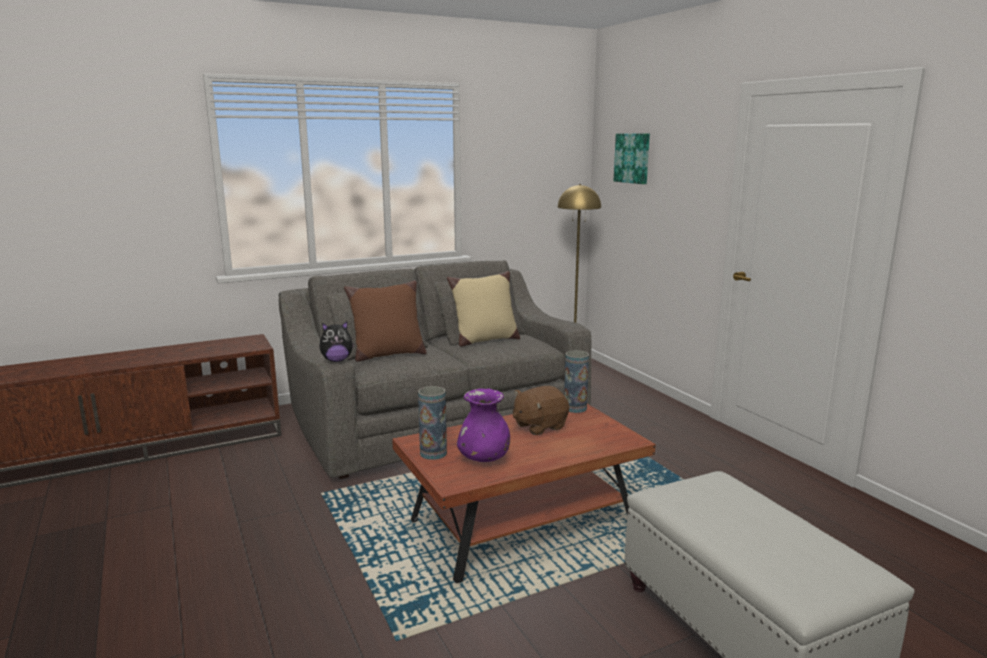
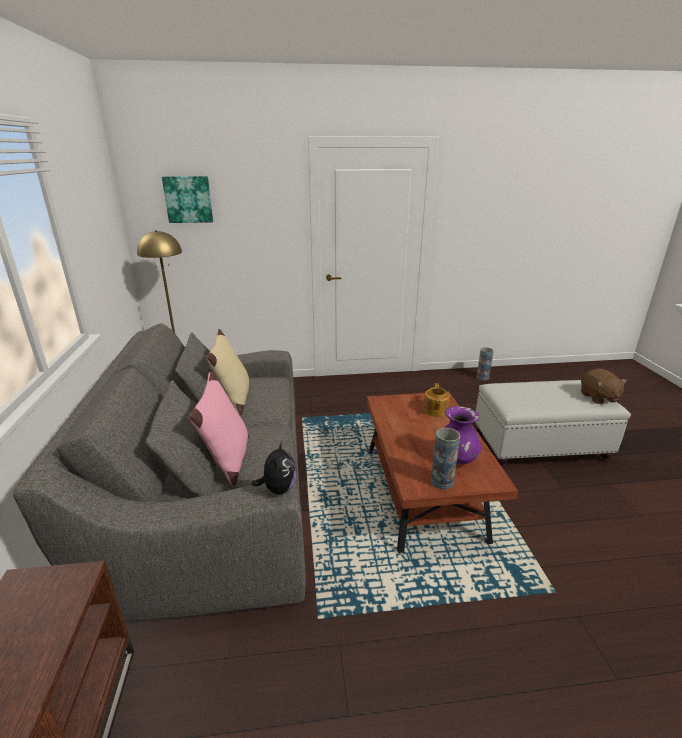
camera: 70 degrees left, 10 degrees up
brown pillow [344,280,427,362] -> pink pillow [188,372,249,486]
brown plush toy [513,386,569,435] -> brown plush toy moved to [581,368,627,404]
vase [564,350,589,413] -> vase moved to [477,347,493,380]
none -> teapot [423,383,450,417]

